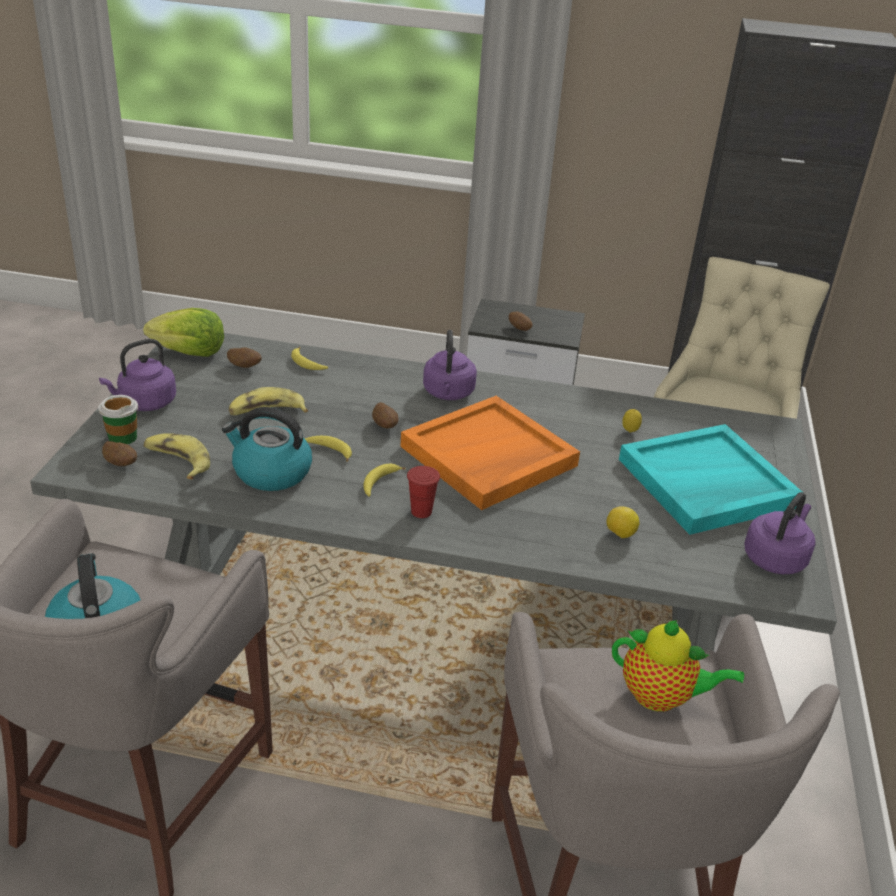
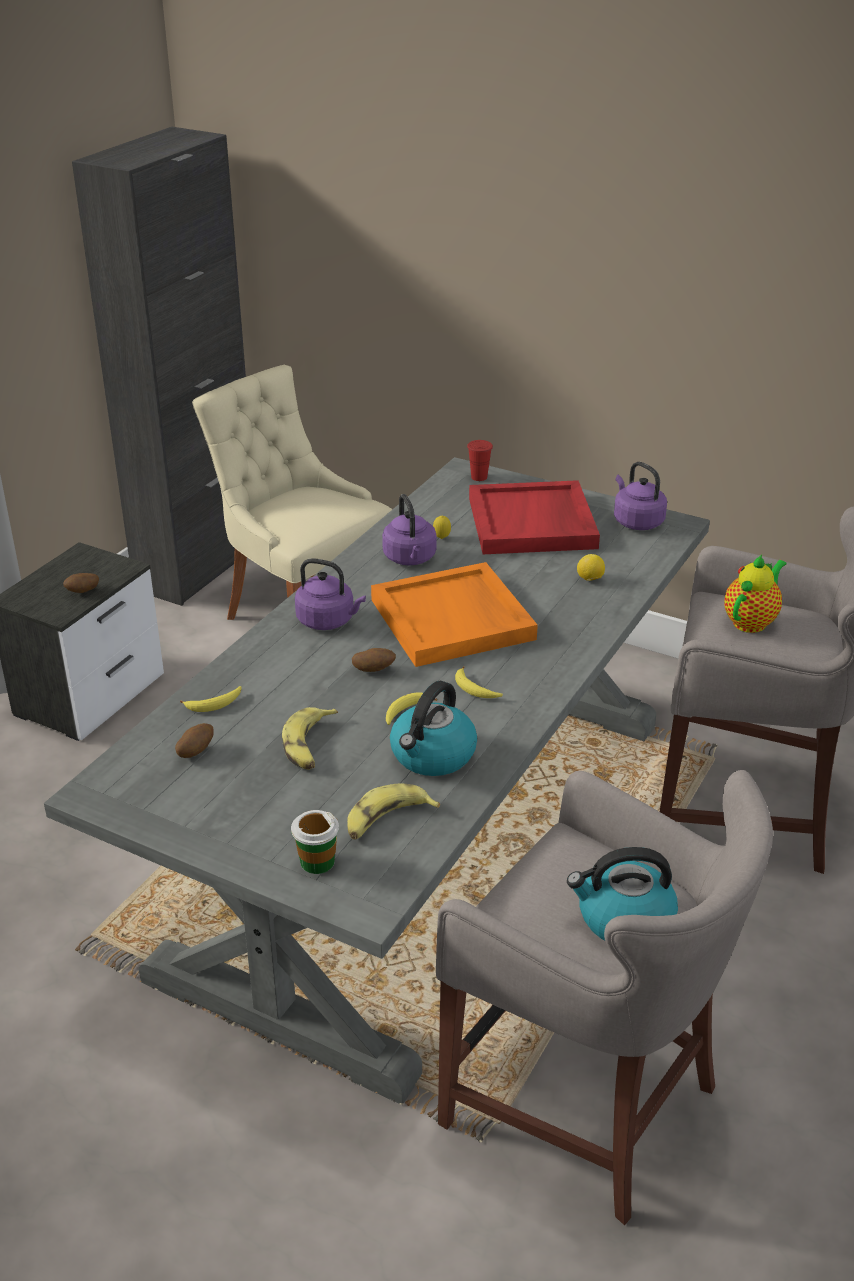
camera: 70 degrees left, 0 degrees up
purple kettle [99,339,176,411] -> purple kettle moved to [382,494,437,565]
potato [102,441,137,466] -> none
lettuce [143,308,224,357] -> none
red cup [407,466,440,518] -> red cup moved to [467,440,493,481]
turquoise tray [619,424,802,535] -> red tray [469,480,600,554]

